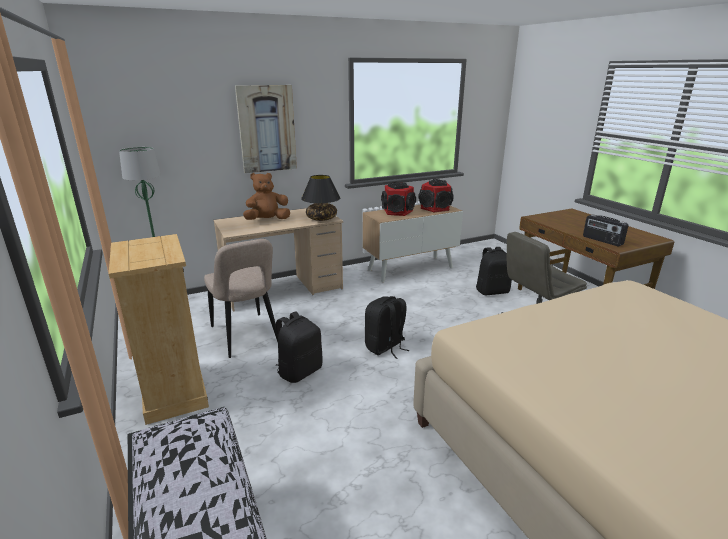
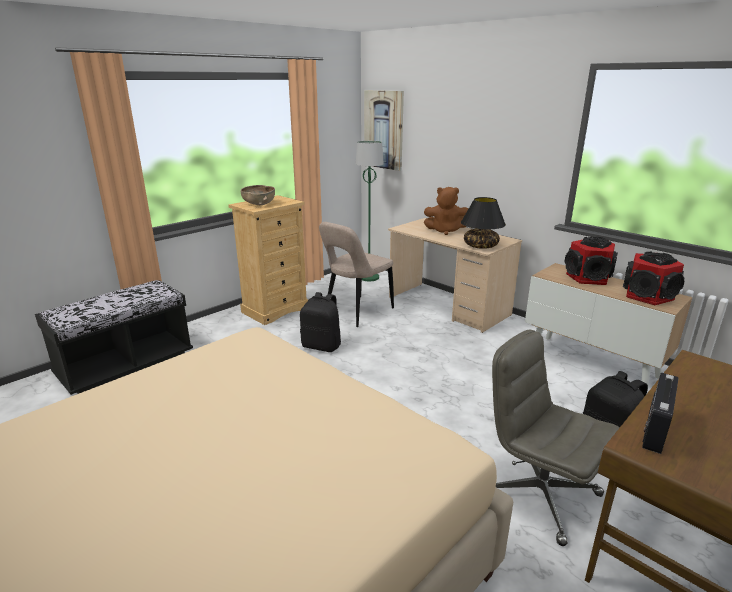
camera: 70 degrees right, 0 degrees up
picture [235,85,297,173] -> picture moved to [364,90,404,171]
brown plush toy [243,173,290,220] -> brown plush toy turned 150 degrees clockwise [424,187,468,235]
black backpack [365,296,410,359] -> none
none -> brown bowl [241,185,275,205]

